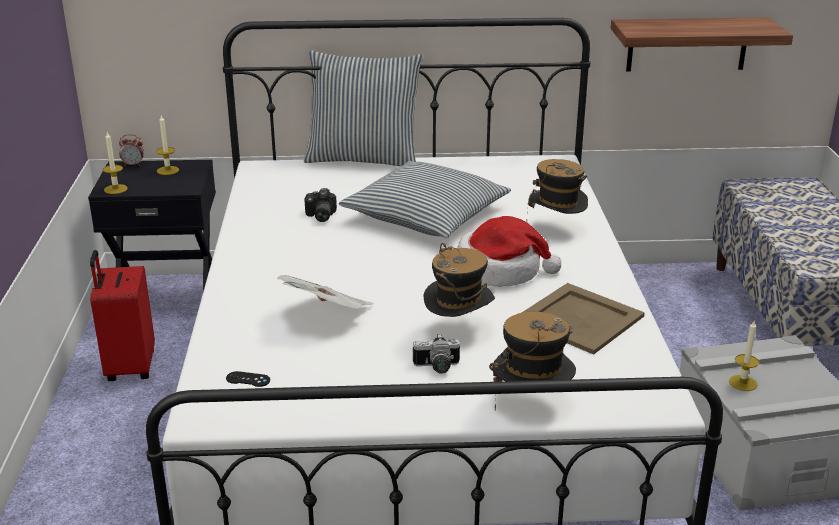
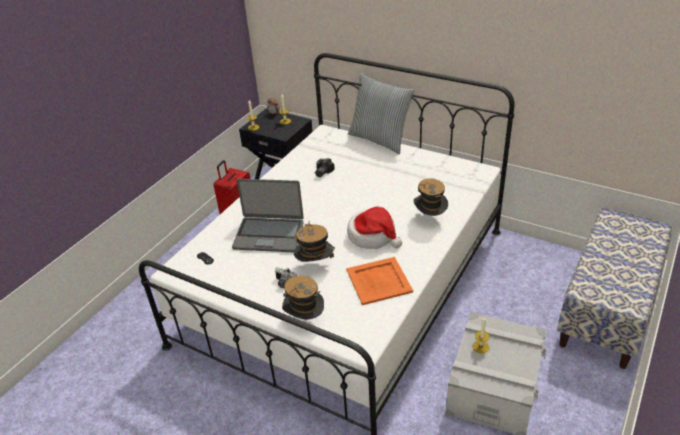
camera: 35 degrees right, 10 degrees up
newspaper [277,275,373,310] -> laptop [232,179,304,252]
pillow [338,161,511,238] -> none
beige tray [522,283,645,355] -> orange tray [347,257,413,305]
shelf [611,17,793,71] -> none

